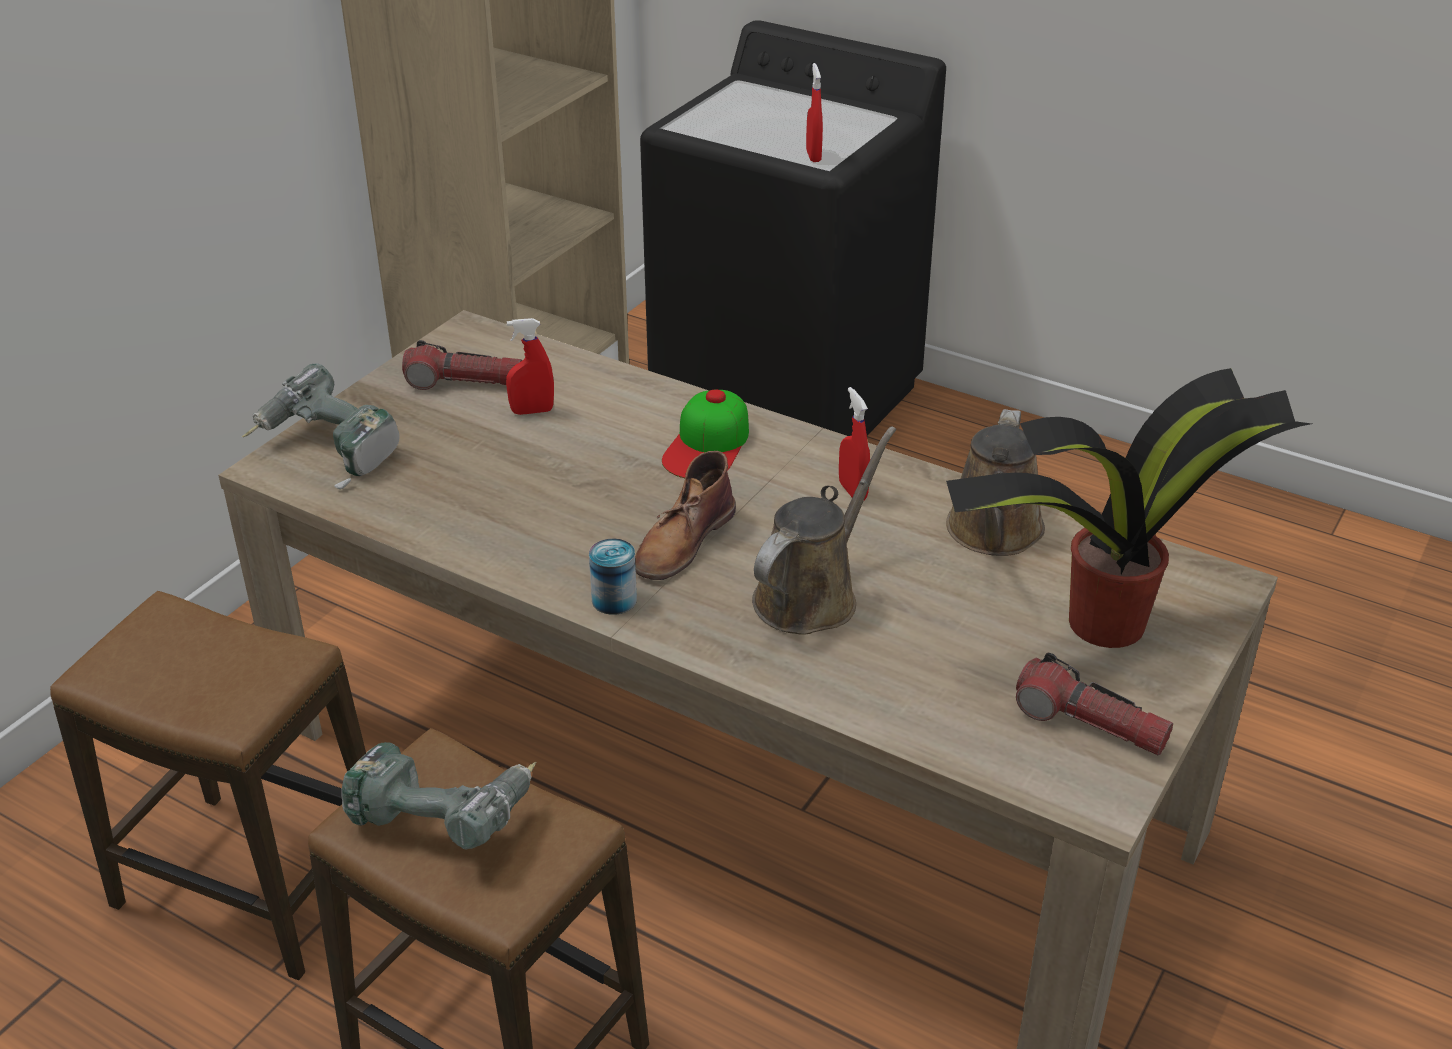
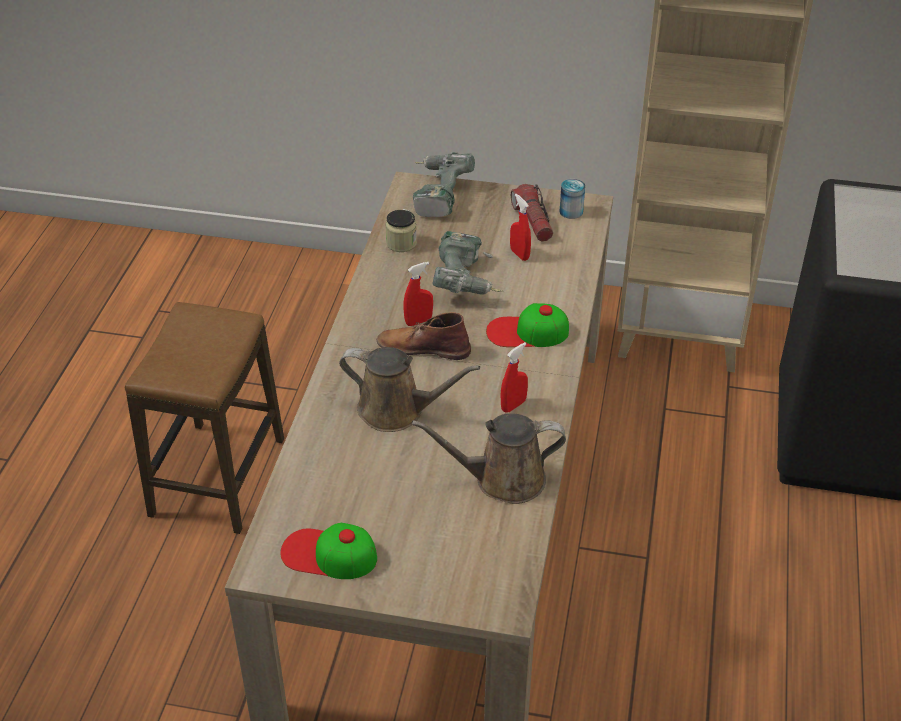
camera: 70 degrees right, 5 degrees up
stool [50,591,366,980] -> none
power drill [341,742,536,850] -> power drill moved to [433,231,503,295]
can [589,539,637,615] -> can moved to [559,179,585,219]
red spray bottle [806,63,823,162] -> red spray bottle moved to [403,262,433,326]
potted plant [946,368,1311,648] -> none
flashlight [1016,653,1173,755] -> cap [280,523,377,579]
none -> jar [386,210,417,252]

